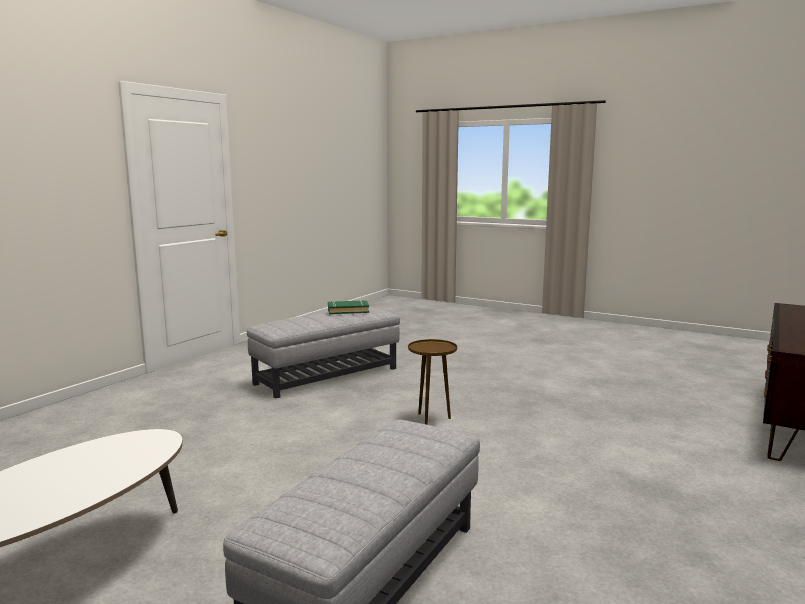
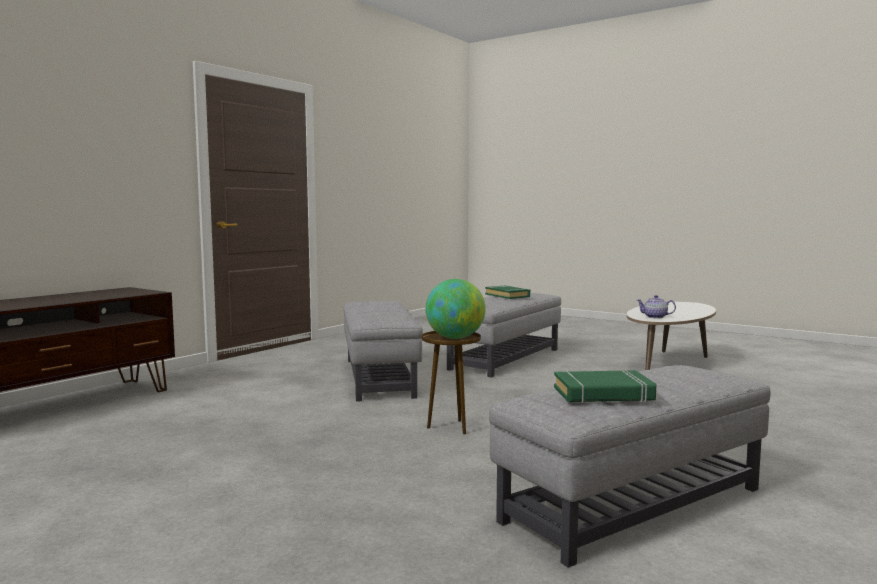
camera: 175 degrees left, 5 degrees down
none -> grey ottoman [343,301,423,402]
none -> globe [425,279,486,339]
none -> green book [485,286,530,299]
none -> teapot [637,295,676,319]

